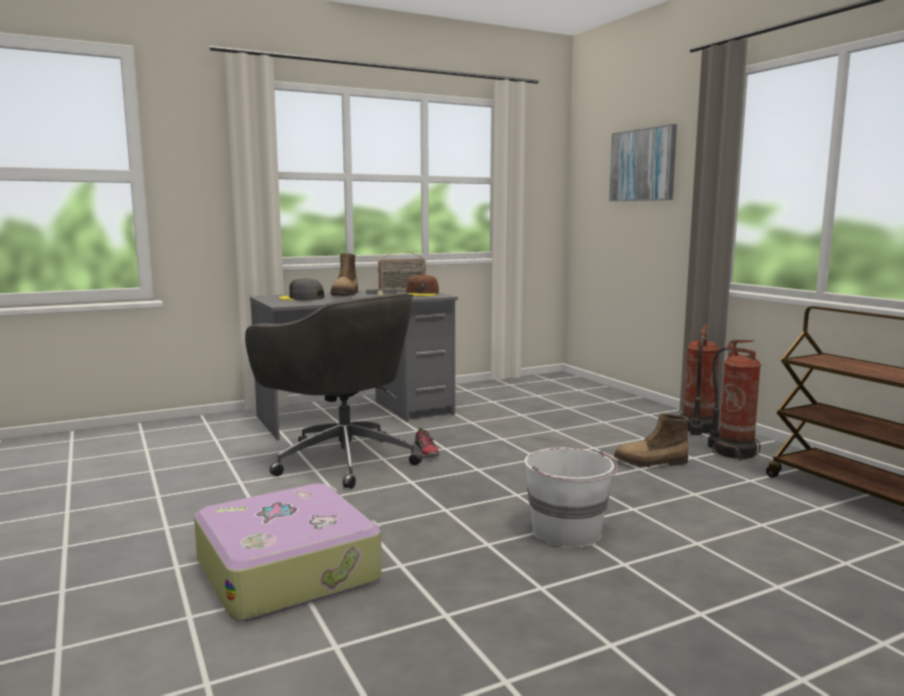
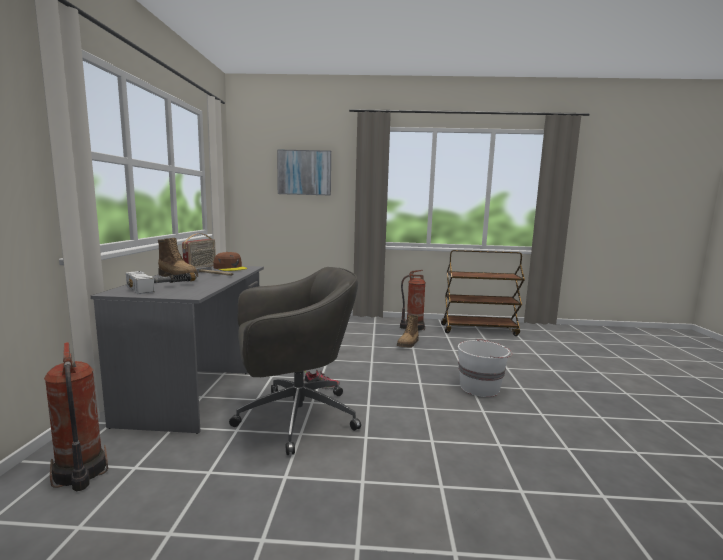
camera: 60 degrees left, 0 degrees up
suitcase [194,484,381,621] -> none
grey cap [279,278,325,300] -> hammer [126,271,197,294]
fire extinguisher [680,325,719,435] -> fire extinguisher moved to [44,342,108,491]

